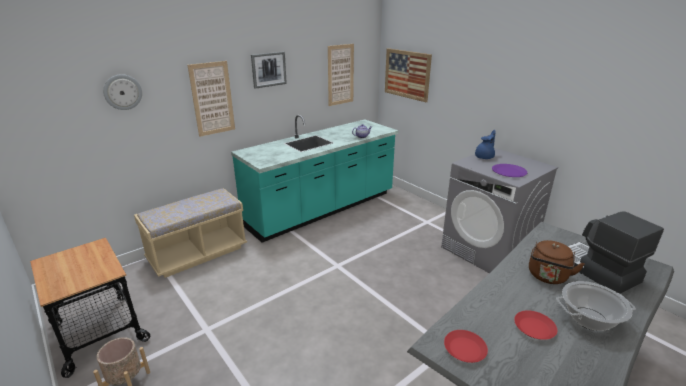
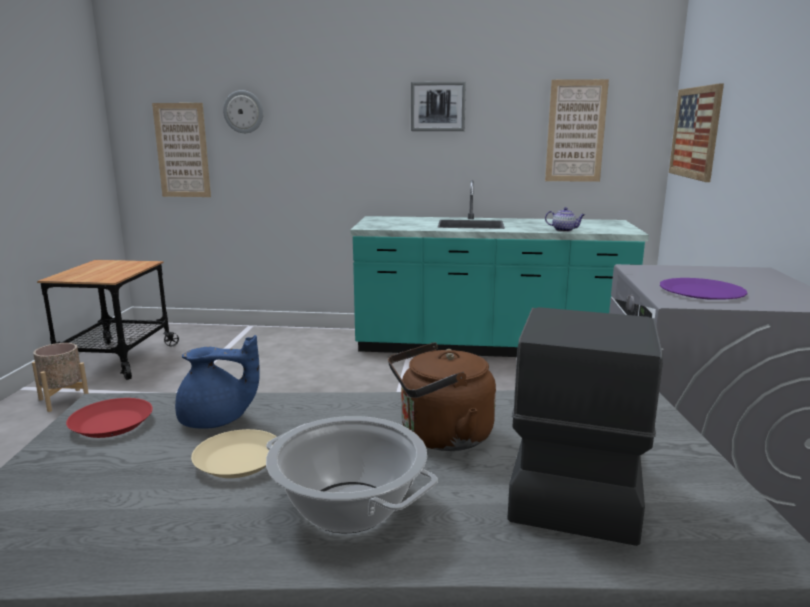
camera: 45 degrees right, 10 degrees down
beige bench [134,188,247,278] -> none
picture [188,61,235,137] -> picture moved to [152,103,211,197]
blue teapot [475,130,496,159] -> blue teapot moved to [175,335,260,429]
red plate [514,310,557,340] -> beige plate [191,429,277,478]

